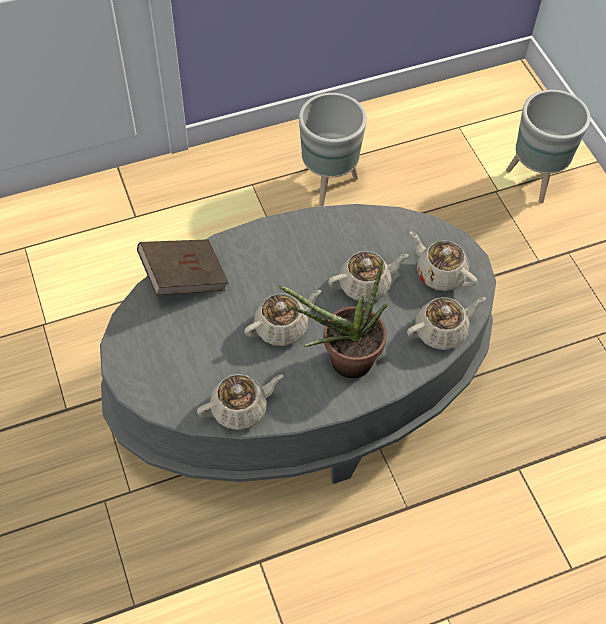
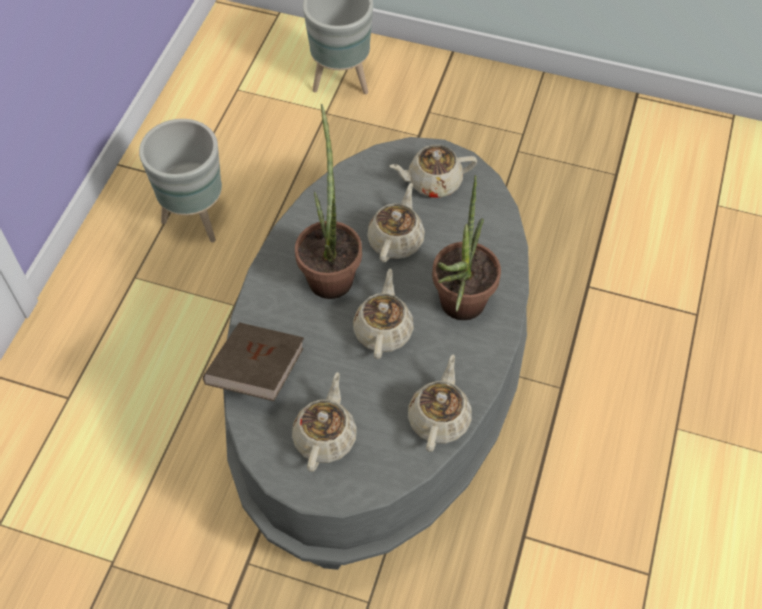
camera: 50 degrees left, 0 degrees up
beige teapot [407,297,486,350] -> beige teapot moved to [292,372,357,472]
none -> potted plant [295,104,362,299]

